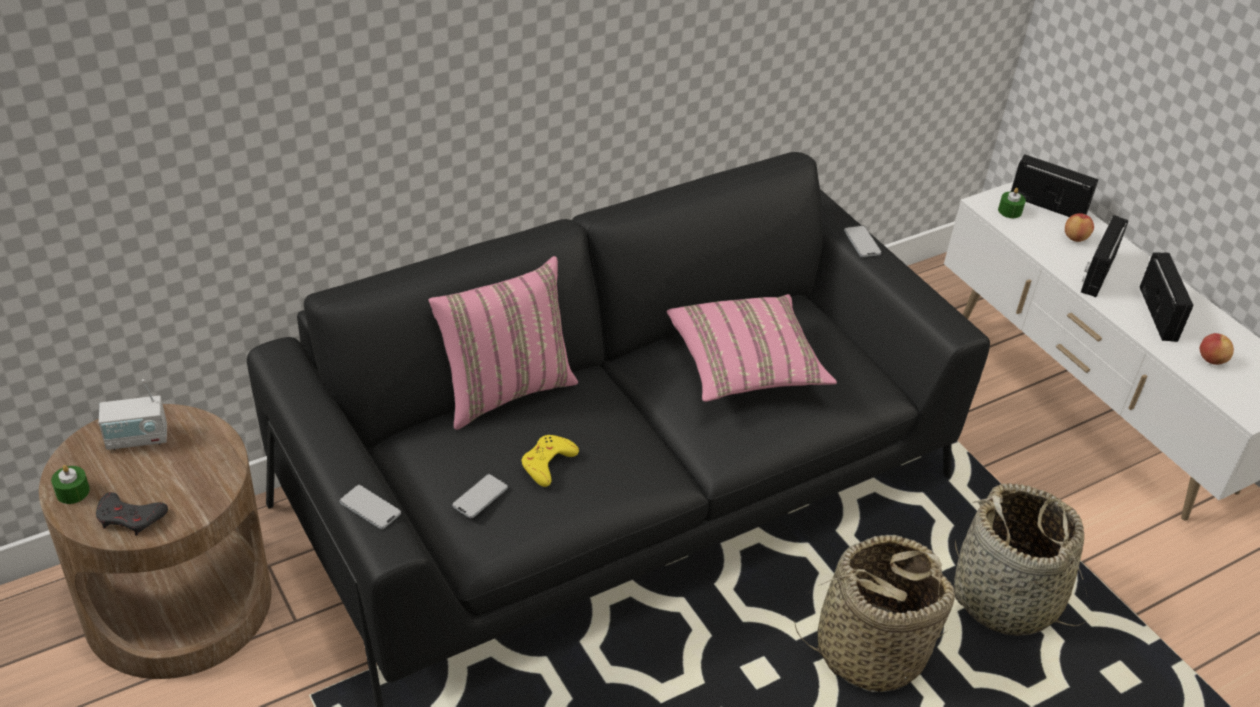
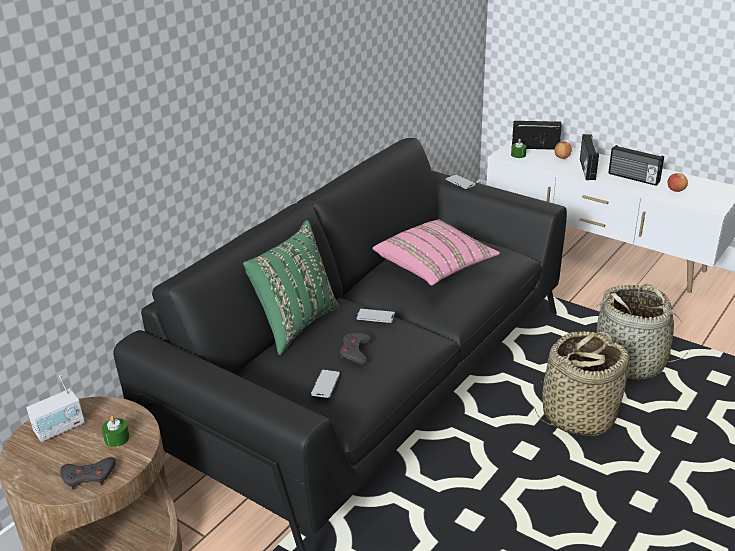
camera: 20 degrees left, 10 degrees down
green candle [51,465,90,504] -> green candle moved to [102,416,130,447]
phone [339,484,401,529] -> phone moved to [356,309,395,323]
pink pillow [428,256,578,430] -> green pillow [243,220,340,355]
yellow game controller [521,435,579,487] -> grey game controller [340,333,372,365]
radio [1140,252,1193,342] -> radio turned 150 degrees clockwise [608,145,664,186]

